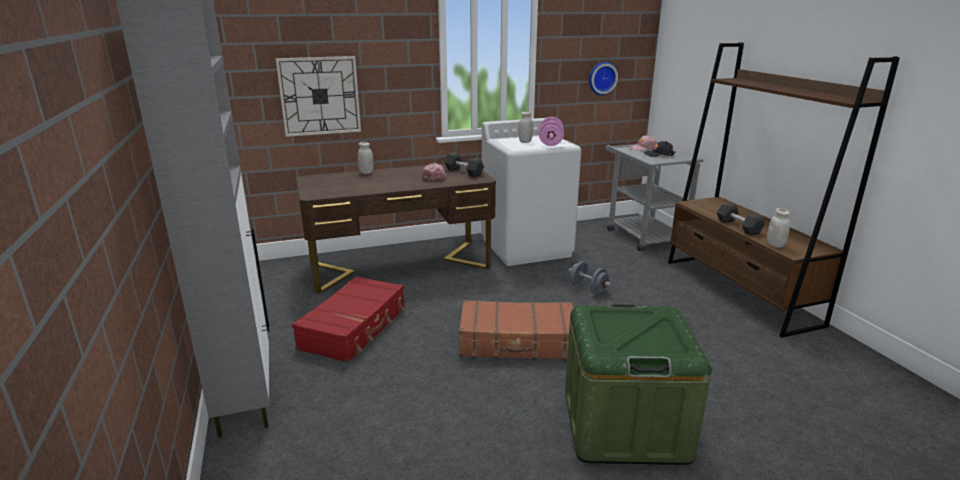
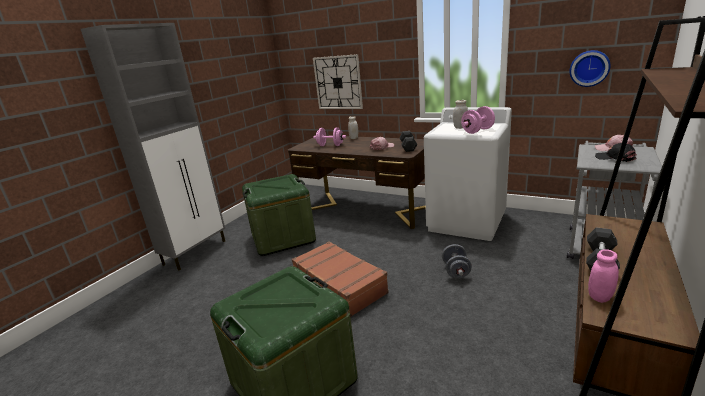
camera: 50 degrees right, 0 degrees up
red suitcase [292,276,405,363] -> green storage box [242,174,316,256]
white jar [767,208,790,248] -> pink jar [588,249,619,303]
none -> pink dumbbell [313,127,346,146]

